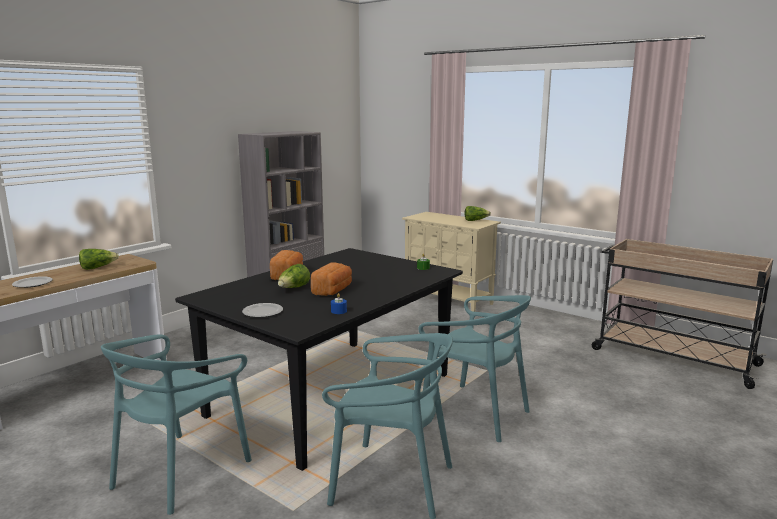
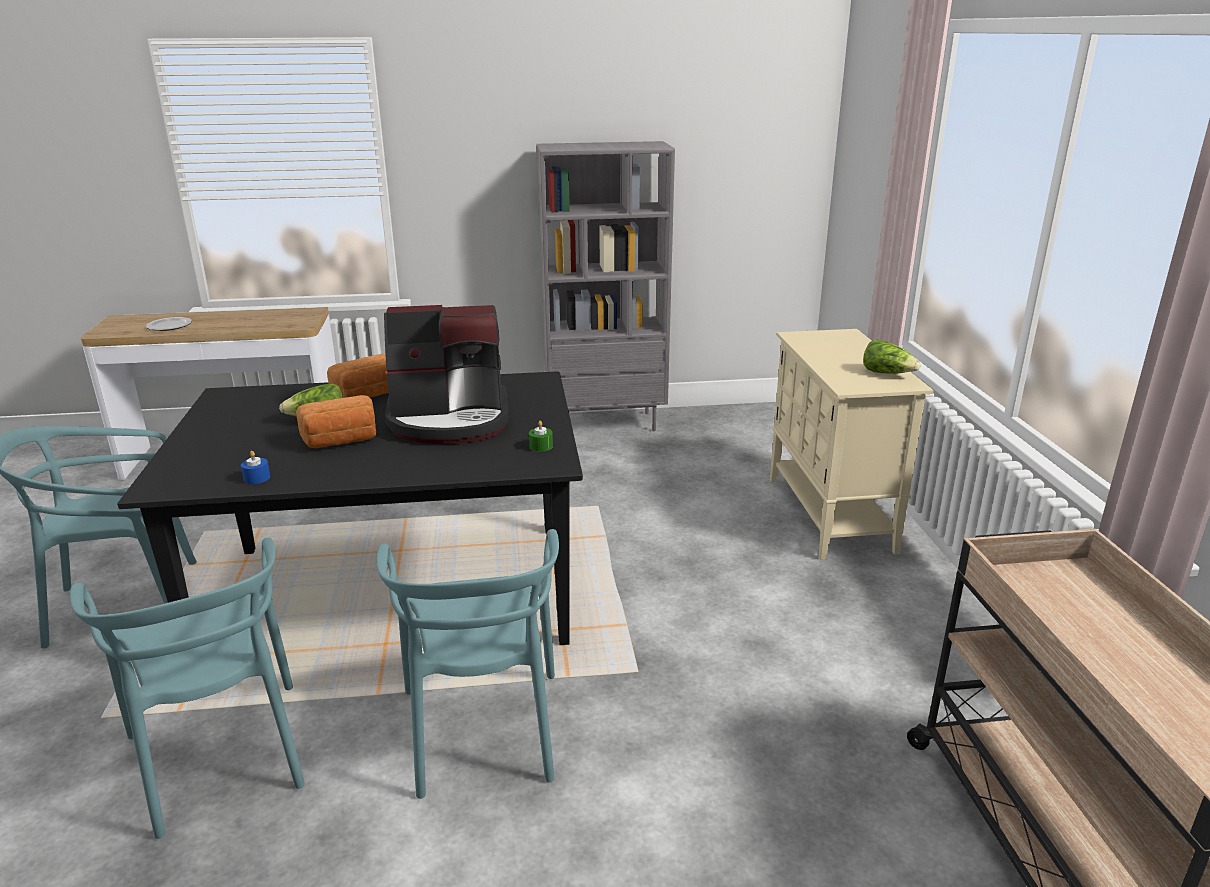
camera: 45 degrees right, 10 degrees up
lettuce [79,249,119,270] -> none
plate [242,303,283,317] -> none
none -> coffee machine [384,305,509,444]

